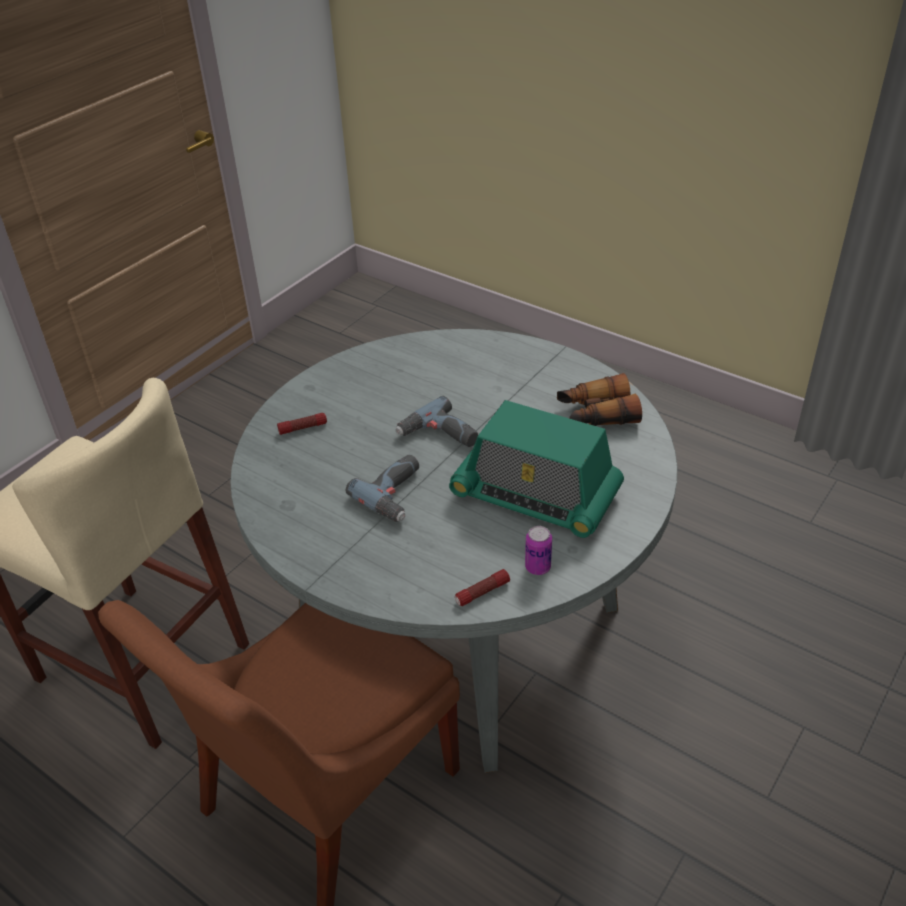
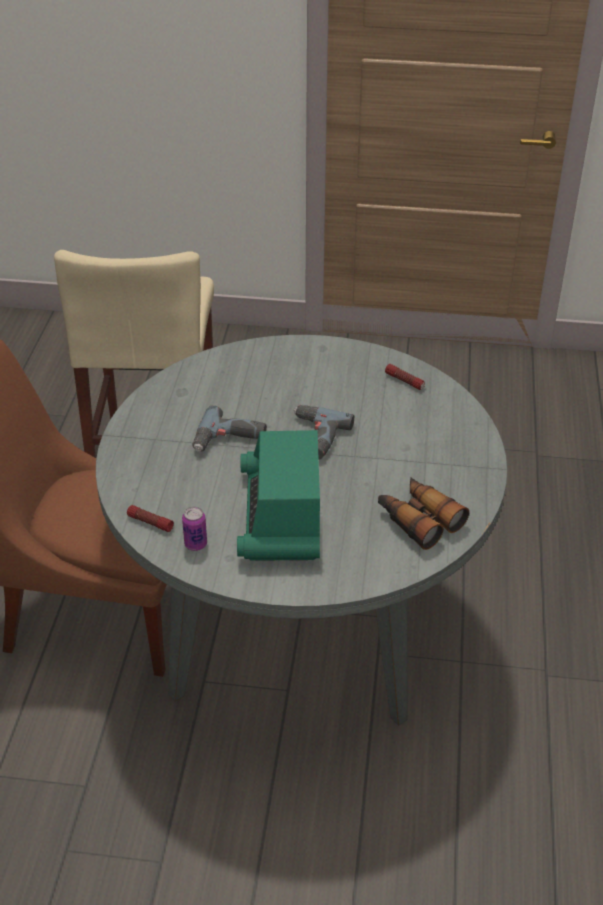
camera: 60 degrees right, 0 degrees up
flashlight [277,413,327,435] -> flashlight moved to [385,364,425,390]

